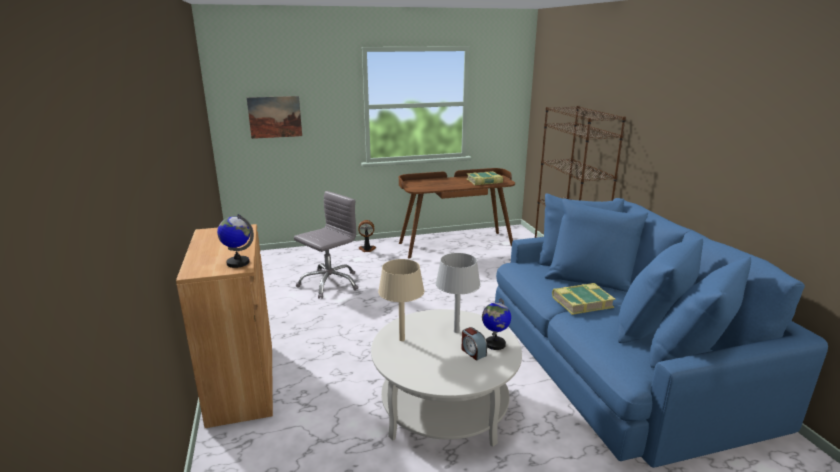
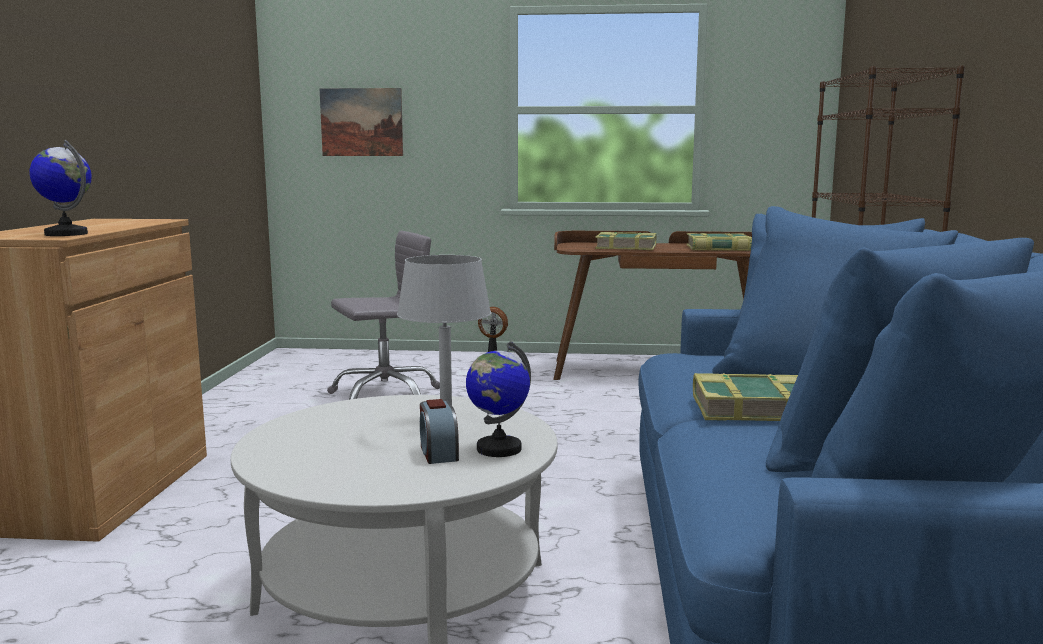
camera: 20 degrees right, 10 degrees down
beige table lamp [378,259,424,341] -> none
none -> book [595,232,656,250]

